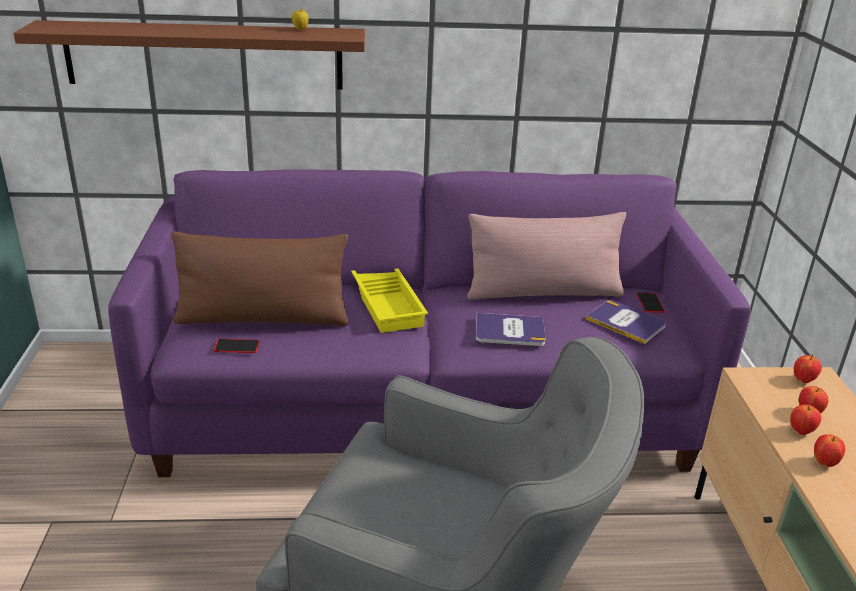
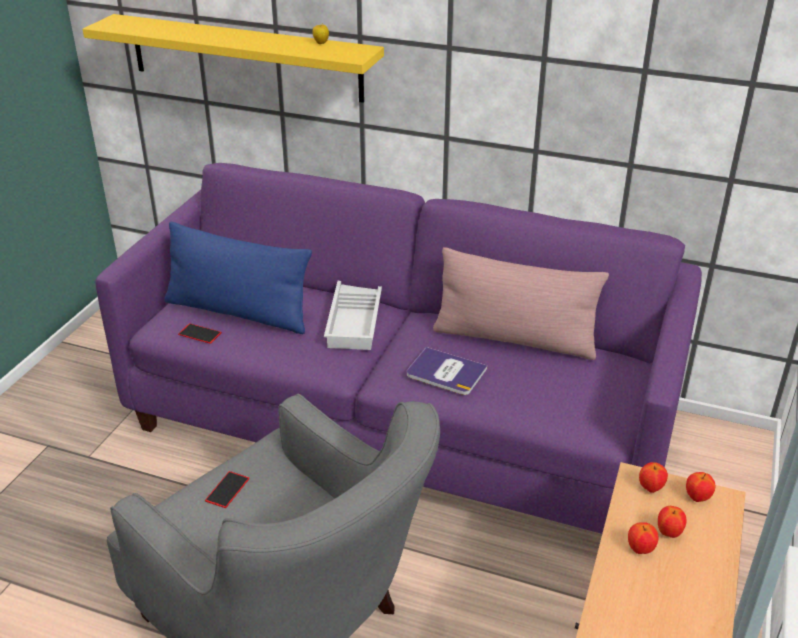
camera: 25 degrees right, 5 degrees up
brown shelf [14,20,365,90] -> yellow shelf [83,14,384,103]
brown pillow [171,231,349,326] -> blue pillow [165,221,312,334]
yellow tray [351,269,428,333] -> white tray [324,281,382,350]
book [586,300,666,344] -> none
phone [636,292,665,313] -> phone moved to [205,471,249,508]
apple [814,434,845,467] -> apple moved to [639,462,668,493]

